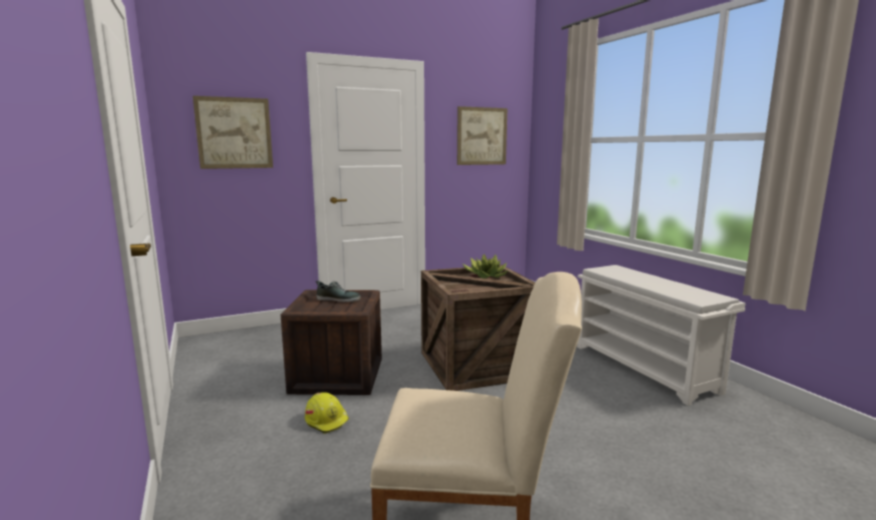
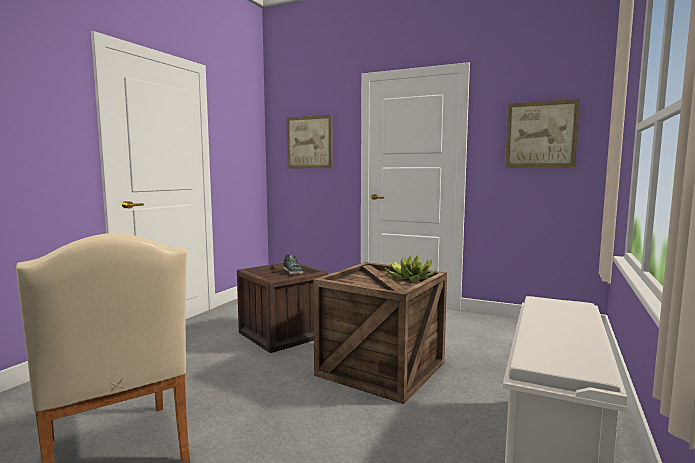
camera: 50 degrees right, 5 degrees down
yellow hard hat [305,392,349,434] -> none

